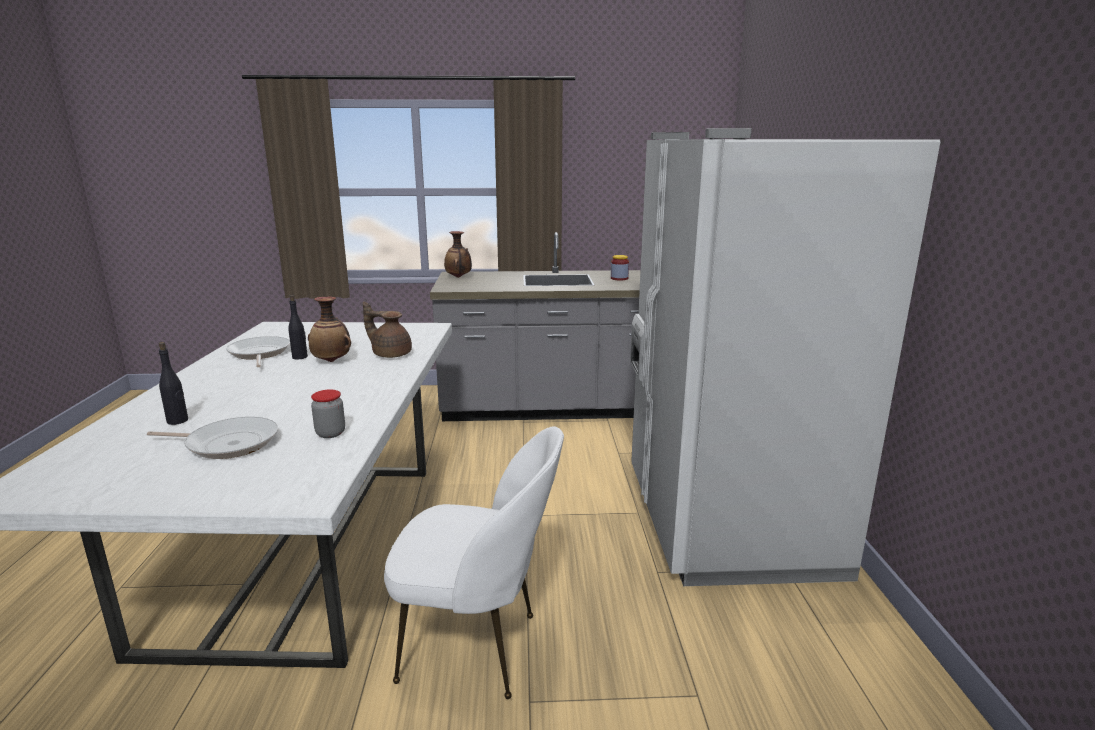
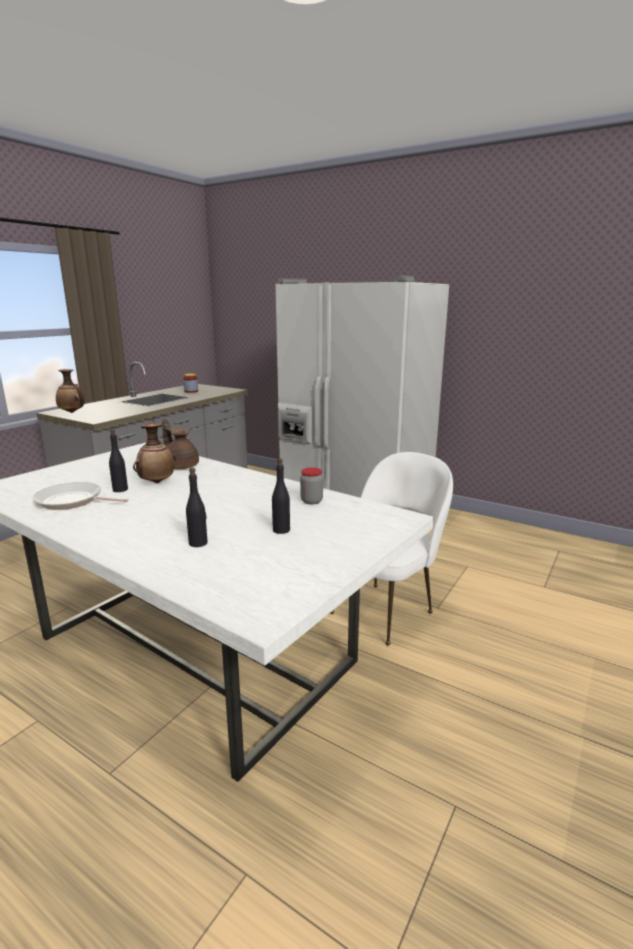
camera: 55 degrees left, 0 degrees up
frying pan [147,417,278,459] -> black bottle [272,458,290,534]
brown teapot [363,301,412,358] -> brown teapot turned 75 degrees clockwise [162,419,199,469]

